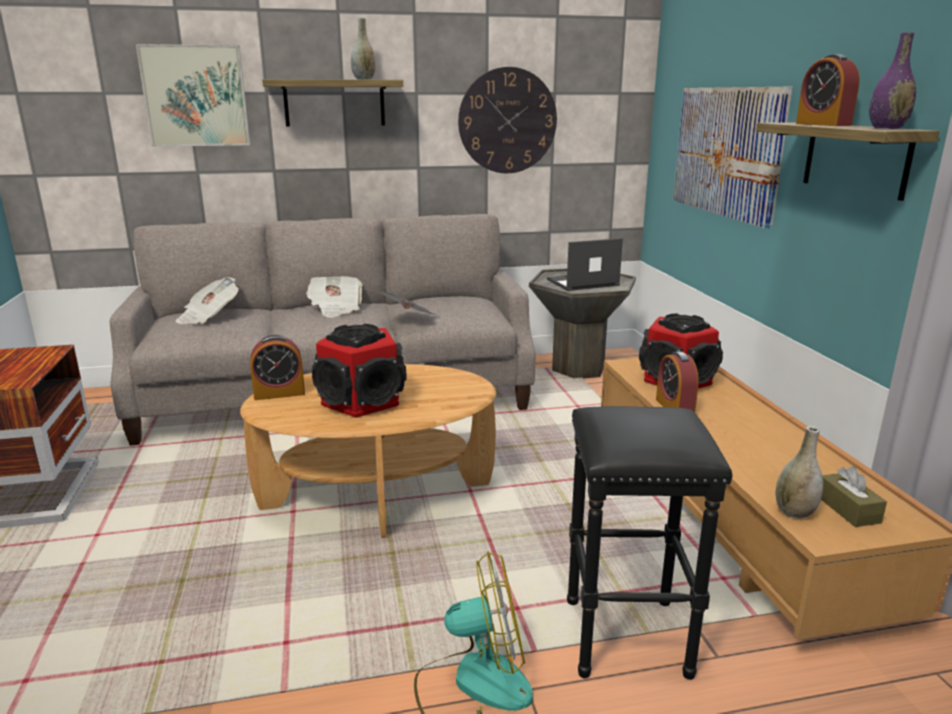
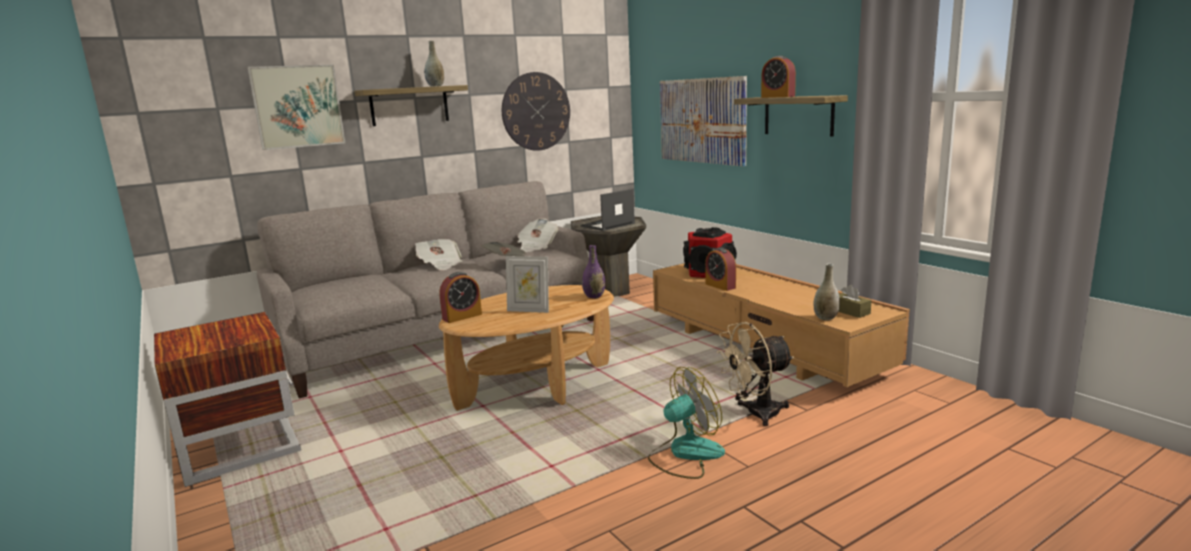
camera: 20 degrees left, 5 degrees down
newspaper [176,277,239,324] -> newspaper moved to [518,218,558,252]
speaker [312,324,406,418] -> picture frame [506,256,549,313]
black stool [567,406,733,680] -> beige fan [717,322,794,426]
purple vase [869,33,916,129] -> purple vase moved to [582,245,605,298]

